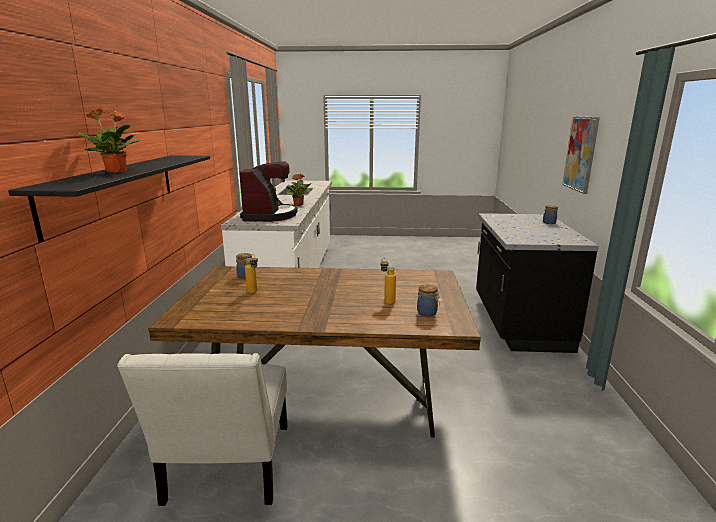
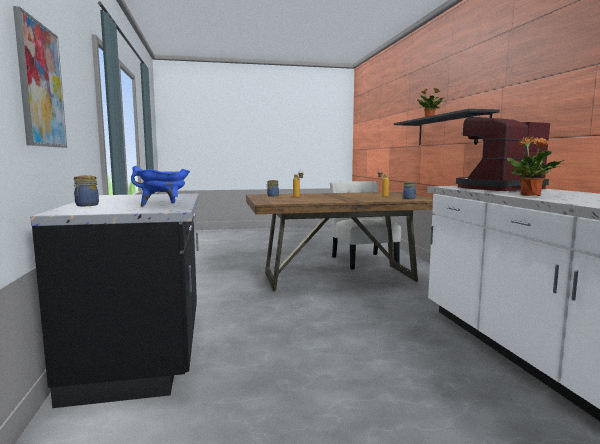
camera: 165 degrees right, 10 degrees down
coffee machine [239,161,298,222] -> coffee machine turned 75 degrees clockwise [456,117,550,191]
none -> blue cooking pot [131,166,190,207]

